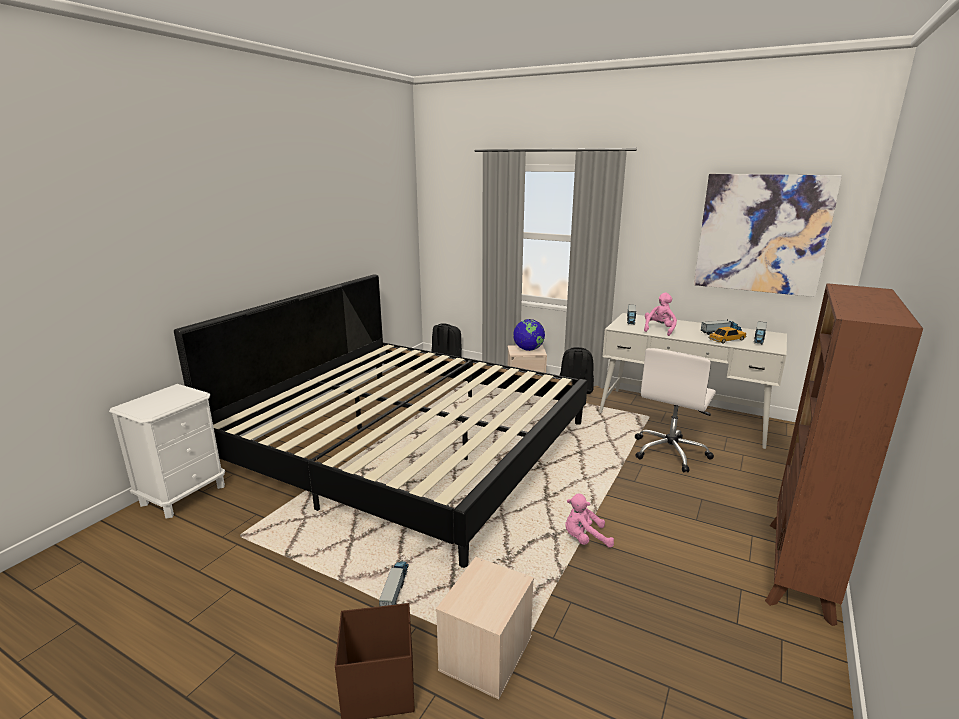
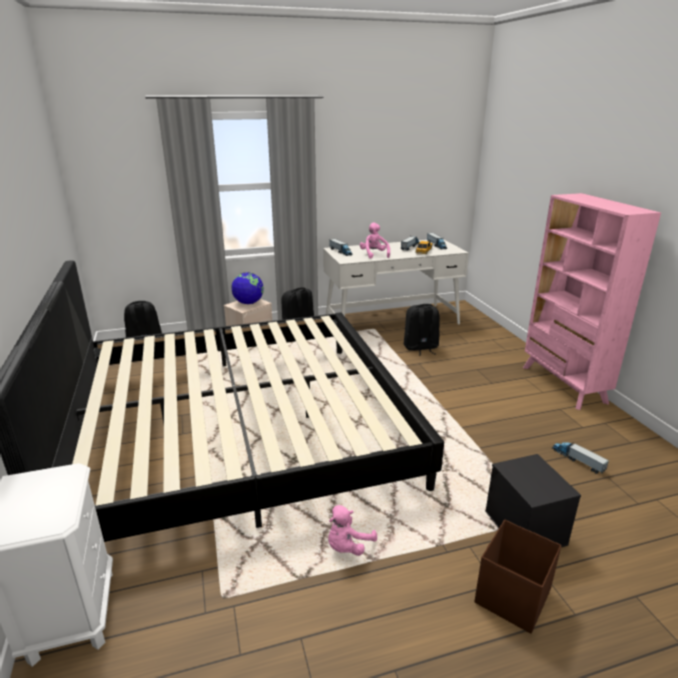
camera: 45 degrees left, 5 degrees up
toy truck [379,561,409,606] -> toy truck moved to [552,442,609,474]
beige storage box [436,557,534,700] -> black storage box [485,454,581,547]
pink plush toy [565,494,614,548] -> pink plush toy moved to [328,505,377,556]
white office chair [635,348,716,472] -> black backpack [404,304,440,356]
picture [694,174,842,297] -> none
brown bookcase [765,283,923,626] -> pink bookcase [523,193,661,410]

